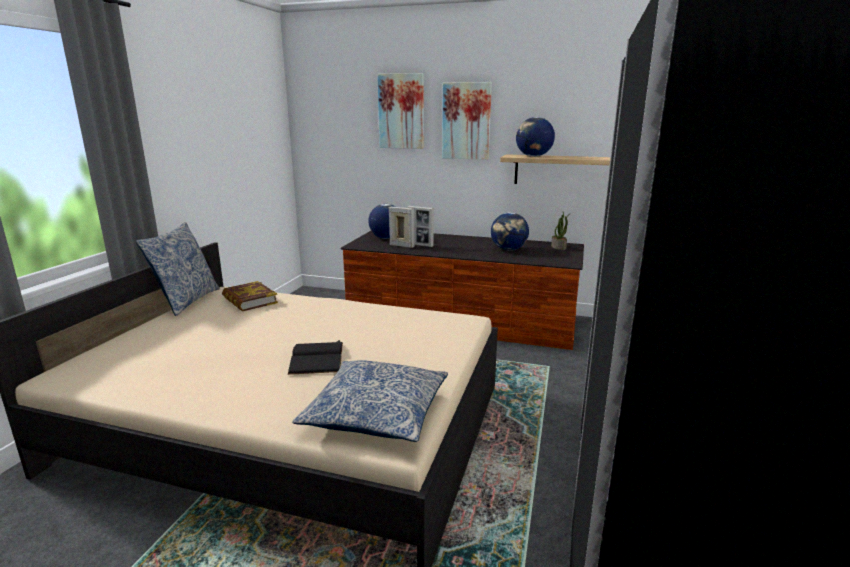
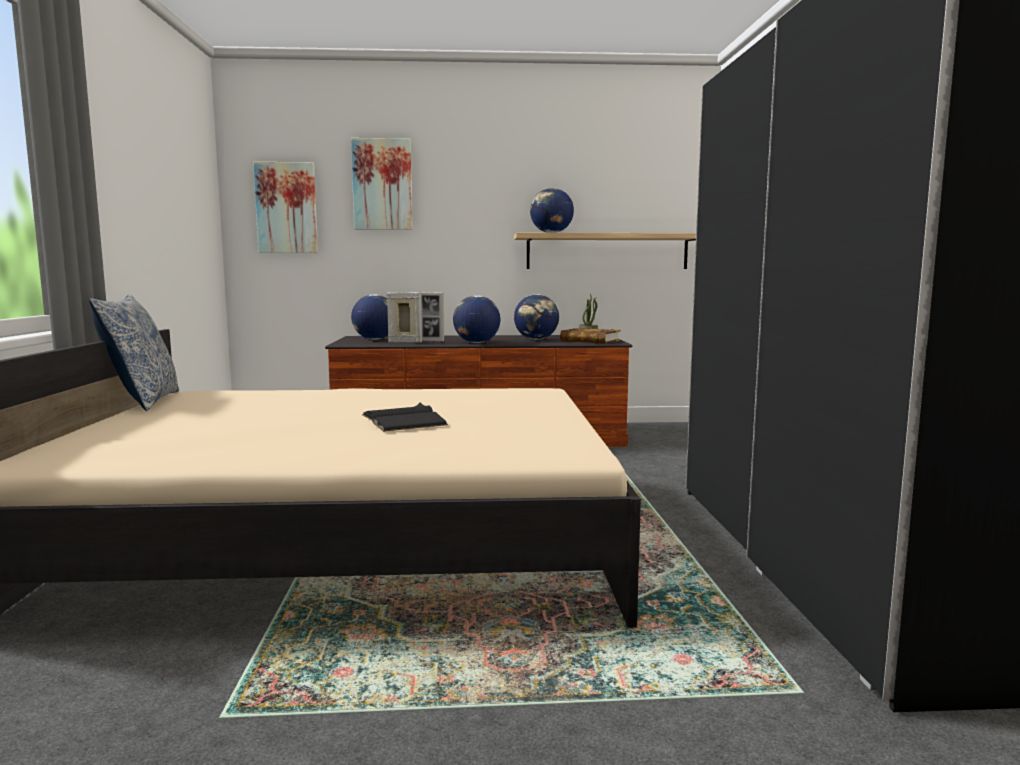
camera: 20 degrees left, 10 degrees down
book [222,281,278,311] -> book moved to [560,328,621,343]
pillow [292,360,448,442] -> none
picture [442,82,492,160] -> picture moved to [253,162,318,253]
none -> globe [453,295,500,343]

